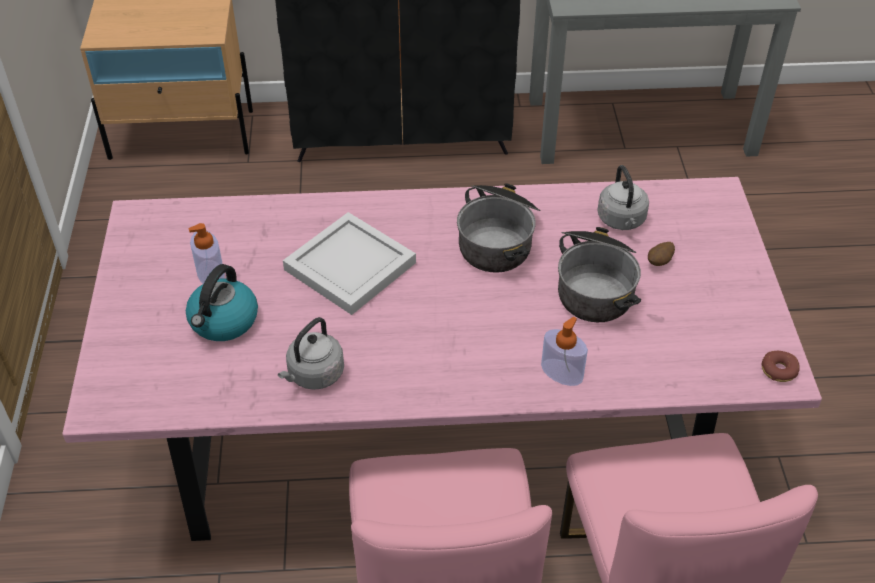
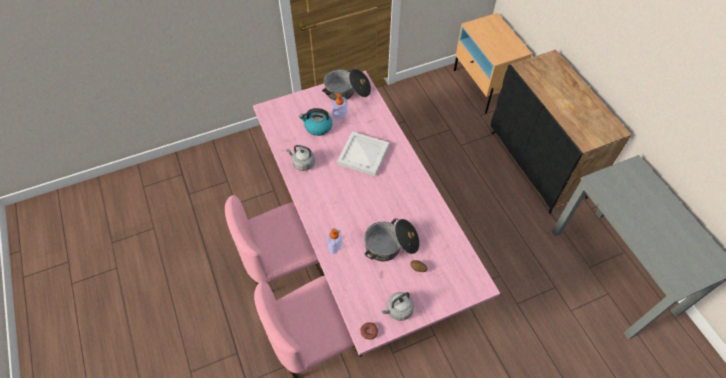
camera: 70 degrees right, 10 degrees up
cooking pot [457,183,541,273] -> cooking pot moved to [322,68,371,101]
grey kettle [597,165,649,230] -> grey kettle moved to [381,292,414,321]

